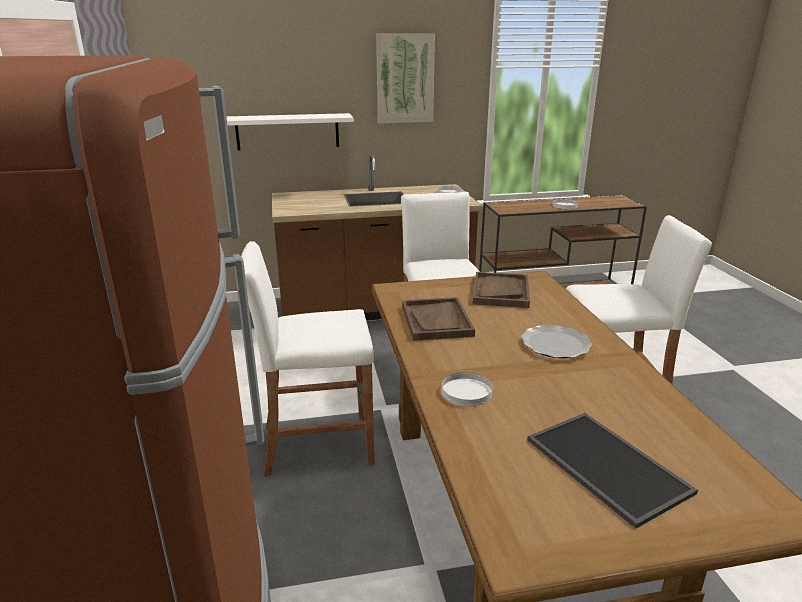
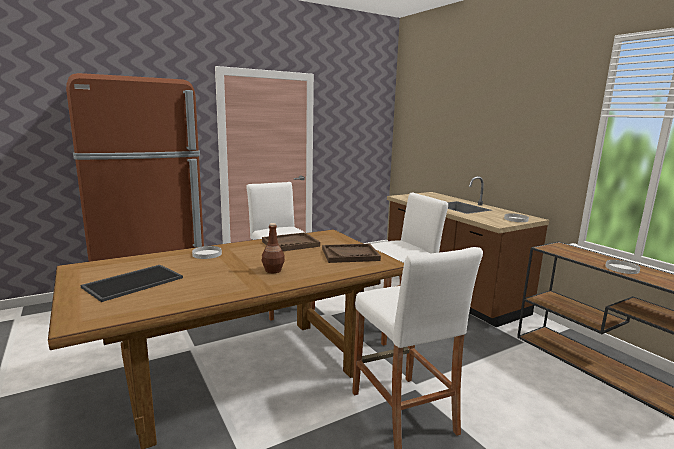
camera: 70 degrees right, 10 degrees down
white shelf [227,113,354,150] -> none
picture [376,34,435,124] -> none
plate [521,325,592,358] -> brown bottle [262,223,285,273]

